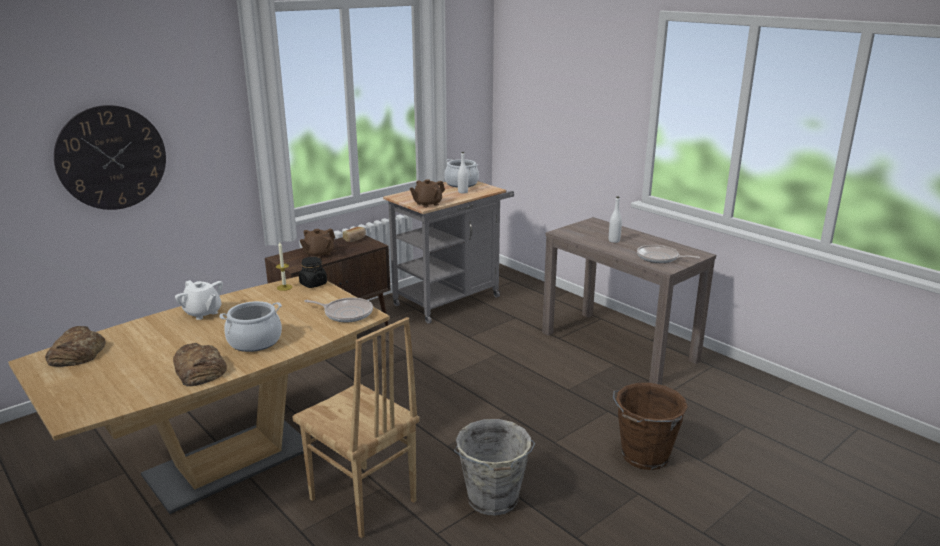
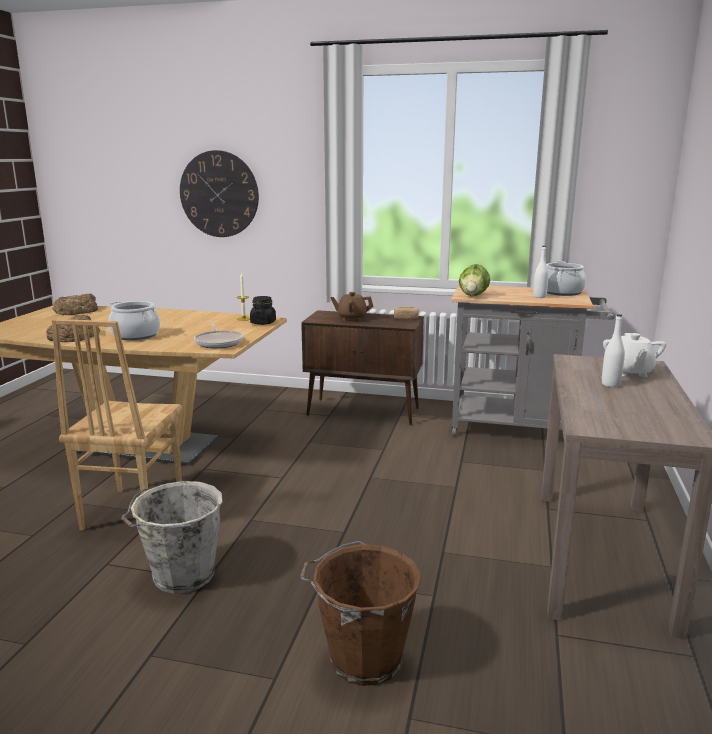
camera: 55 degrees right, 5 degrees down
white teapot [175,280,223,320] -> white teapot moved to [603,333,666,377]
brown teapot [410,179,445,208] -> lettuce [459,264,490,296]
frying pan [637,245,700,263] -> none

